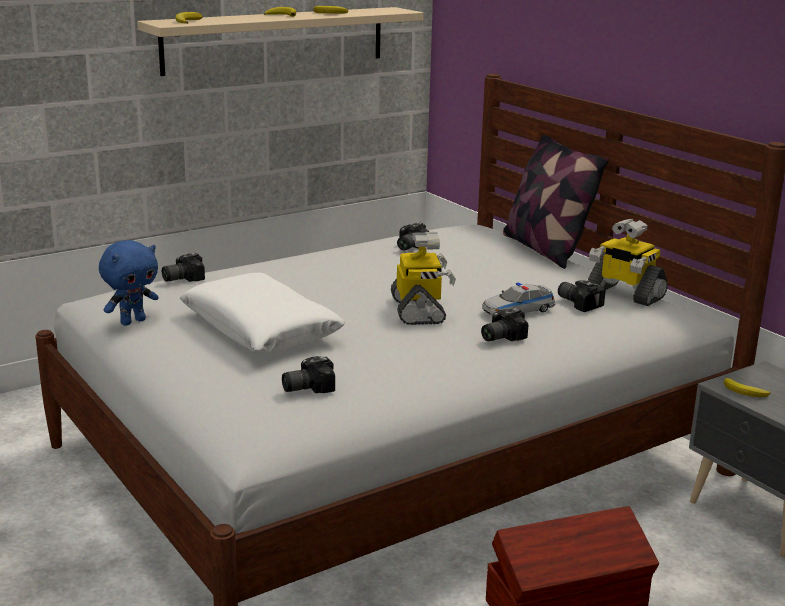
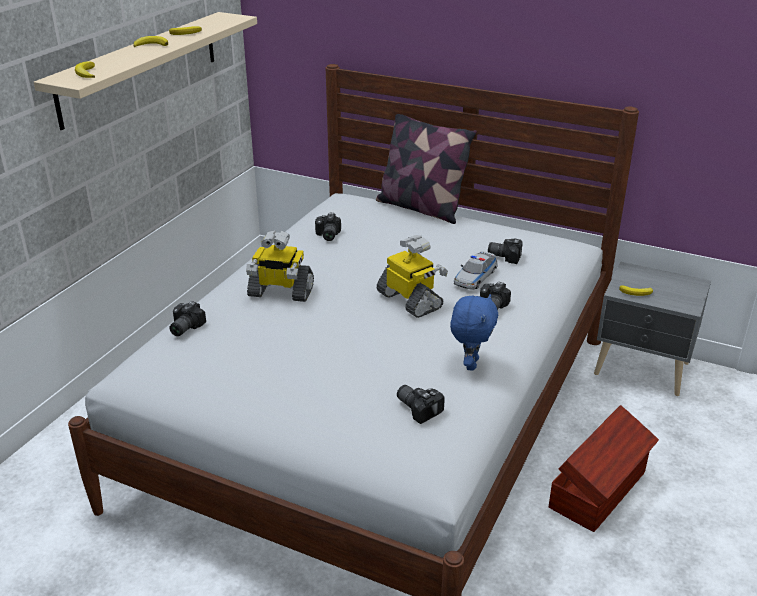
camera: 30 degrees left, 10 degrees up
blue plush toy [99,240,158,326] -> blue plush toy moved to [450,294,498,371]
white pillow [180,273,345,354] -> none
camera [282,356,335,393] -> camera turned 105 degrees clockwise [397,385,445,424]
toy robot [587,219,668,306] -> toy robot moved to [246,230,314,302]

